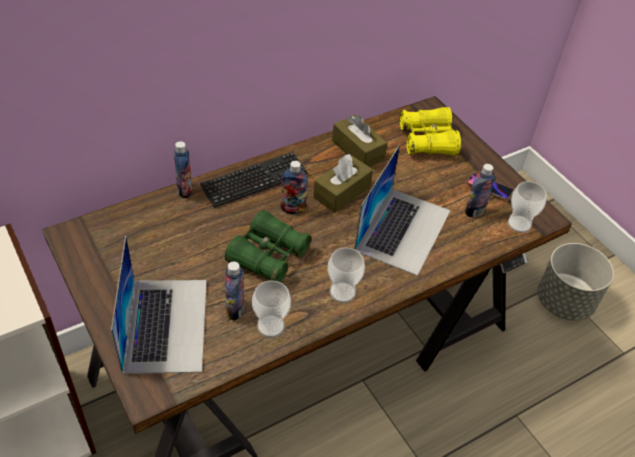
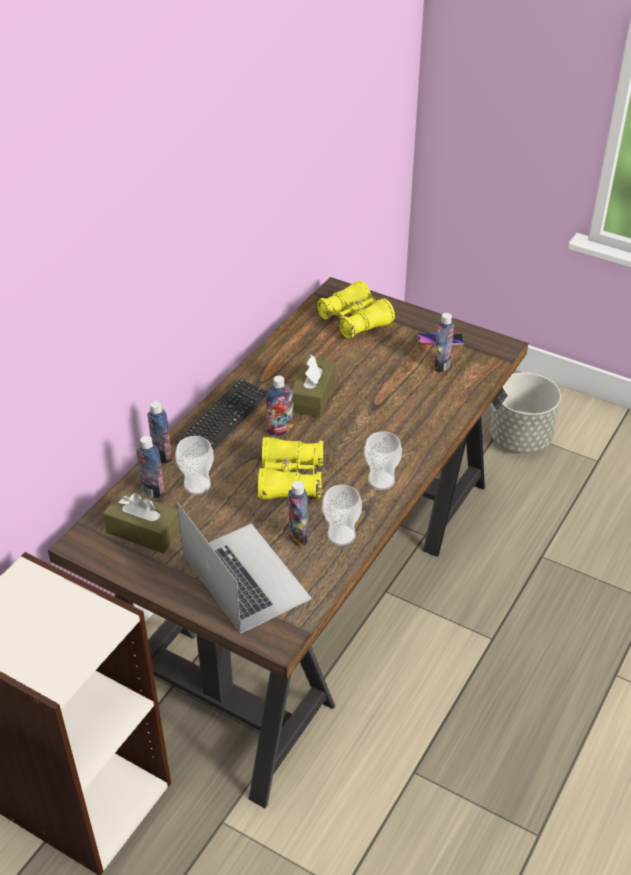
camera: 25 degrees left, 5 degrees down
green binoculars [225,210,311,282] -> yellow binoculars [258,437,324,500]
brown tissue box [332,115,387,167] -> brown tissue box moved to [103,491,180,553]
laptop [354,144,451,276] -> none
cup [508,181,547,233] -> cup moved to [175,436,214,495]
none -> bottle [136,436,165,498]

